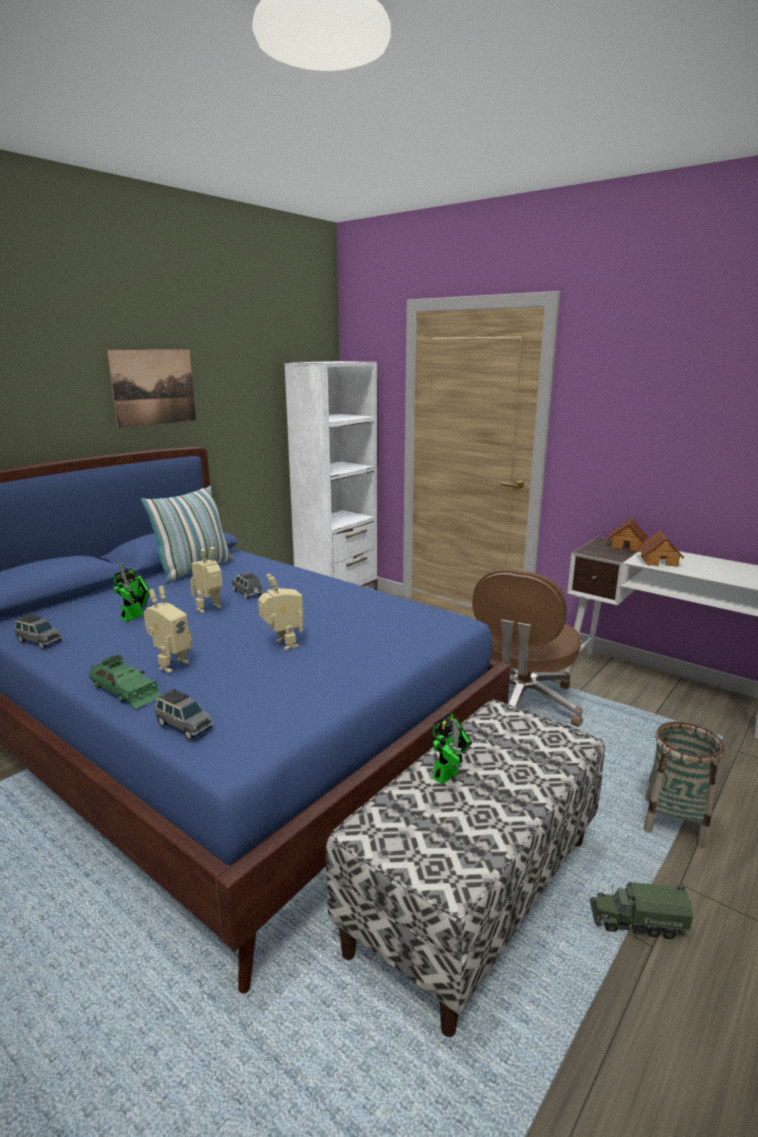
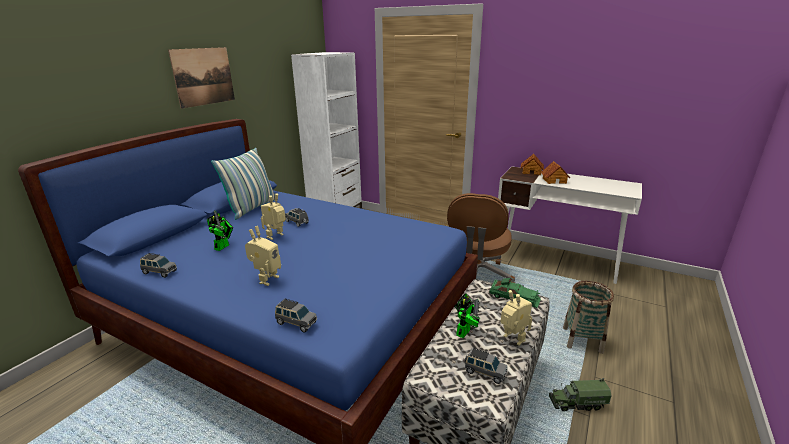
camera: 10 degrees left, 5 degrees up
green toy car [89,655,161,709] -> green toy car moved to [489,278,541,308]
toy robot [258,574,304,650] -> toy robot moved to [500,290,532,346]
none -> grey toy car [465,348,507,384]

